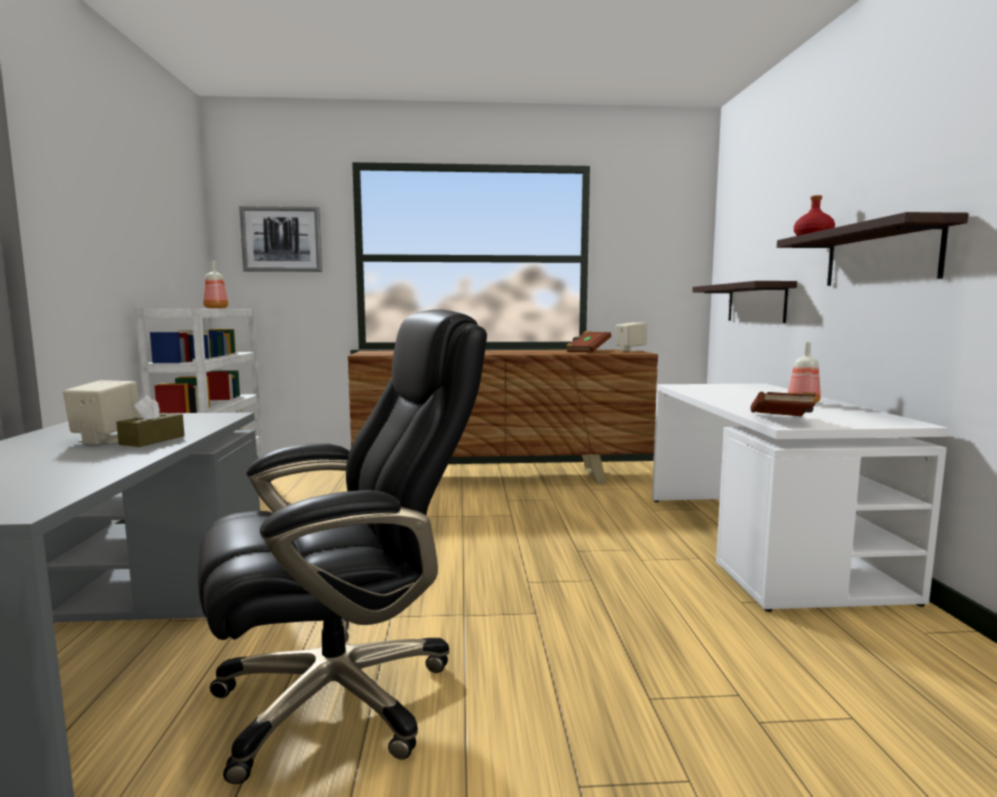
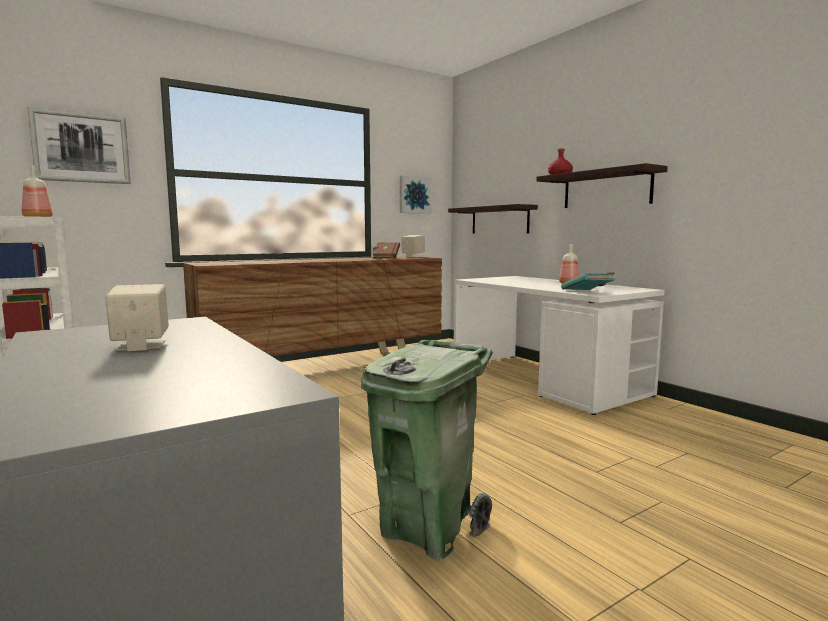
camera: 30 degrees left, 0 degrees up
brown tissue box [116,395,185,447] -> none
black office chair [197,309,487,784] -> green trash can [361,340,493,560]
brown book [750,392,816,416] -> turquoise book [561,272,615,290]
none -> picture [400,176,432,214]

